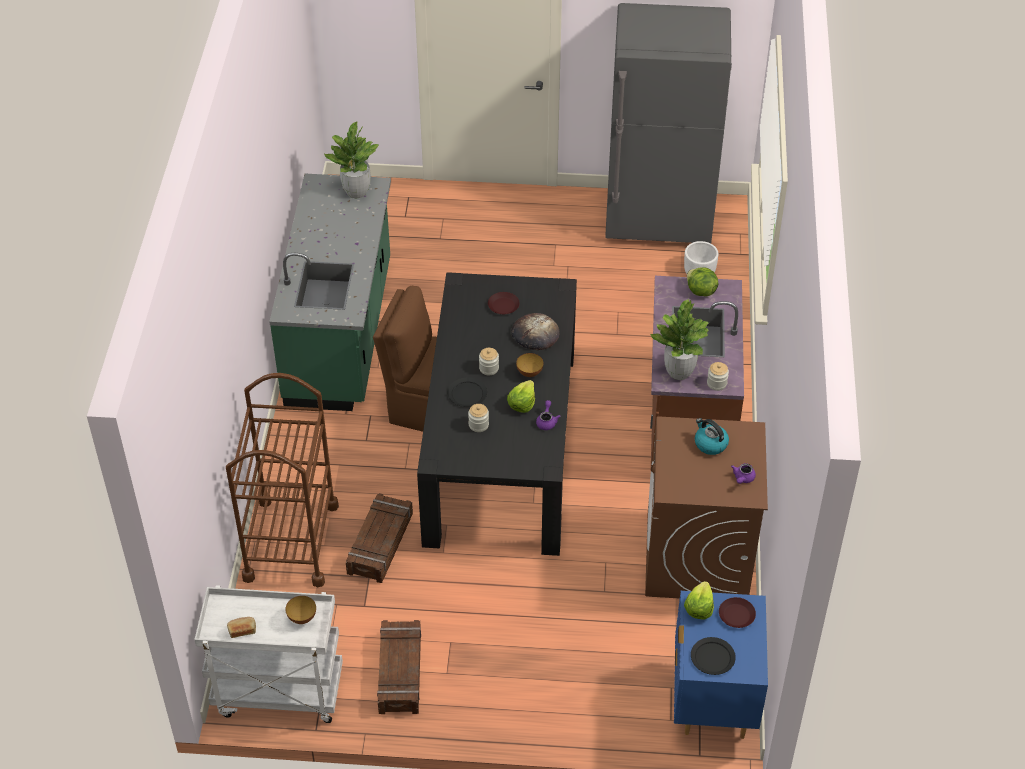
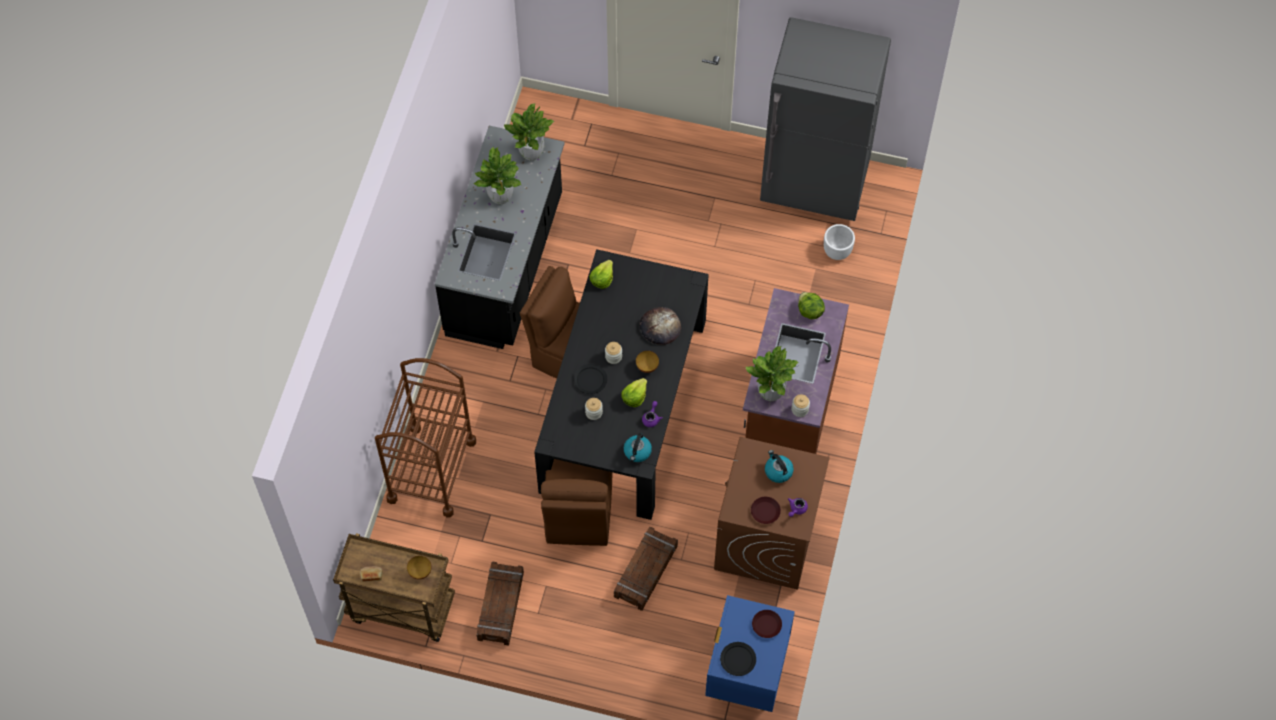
camera: 10 degrees right, 15 degrees up
white cart [194,585,343,723] -> brown cart [333,533,455,642]
green counter [269,174,391,411] -> black counter [435,126,564,349]
crate [346,493,413,583] -> crate moved to [614,527,678,611]
brown plate [488,292,520,314] -> brown plate moved to [751,497,781,524]
lettuce [684,581,714,620] -> lettuce moved to [589,260,613,289]
none -> potted plant [474,147,521,204]
none -> brown chair [541,459,612,546]
none -> kettle [624,433,652,462]

